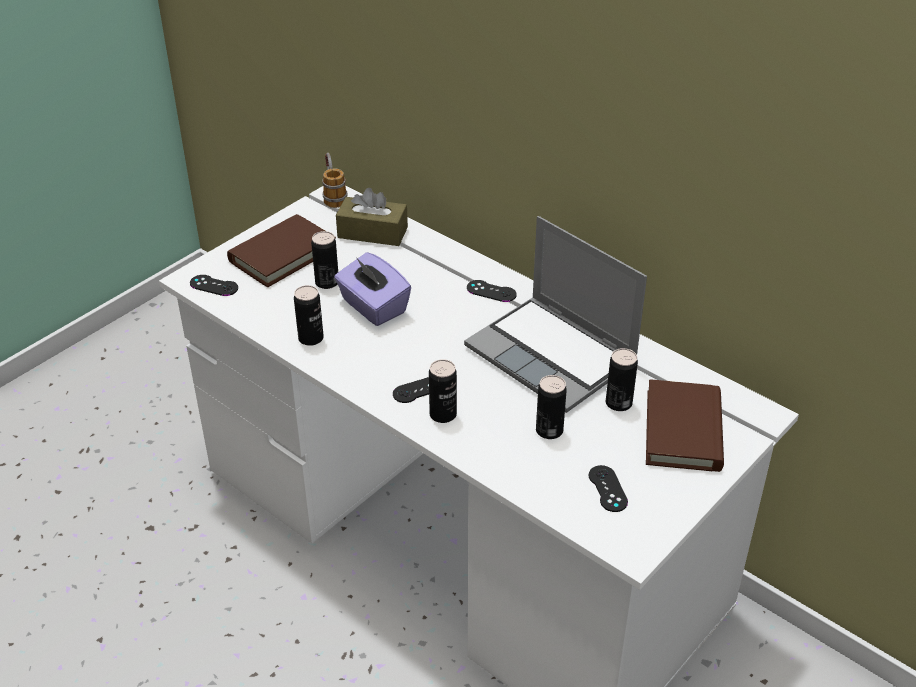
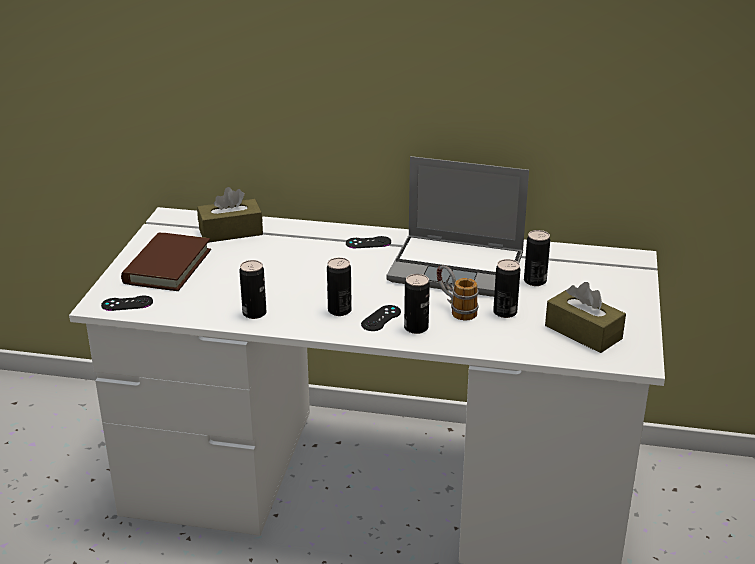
camera: 30 degrees left, 10 degrees down
can [311,231,338,289] -> can moved to [327,257,352,316]
mug [322,153,348,208] -> mug moved to [437,265,479,321]
purple tissue box [334,252,411,326] -> none
black game controller [588,465,628,512] -> brown tissue box [545,282,626,353]
brown book [646,379,724,472] -> none

